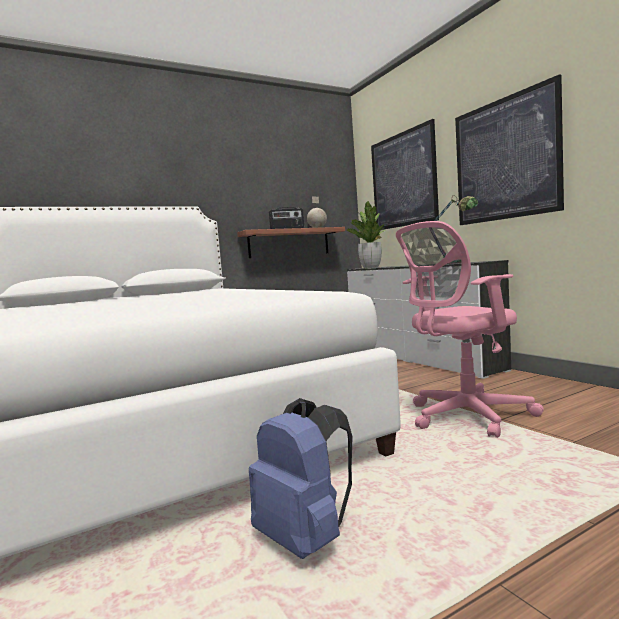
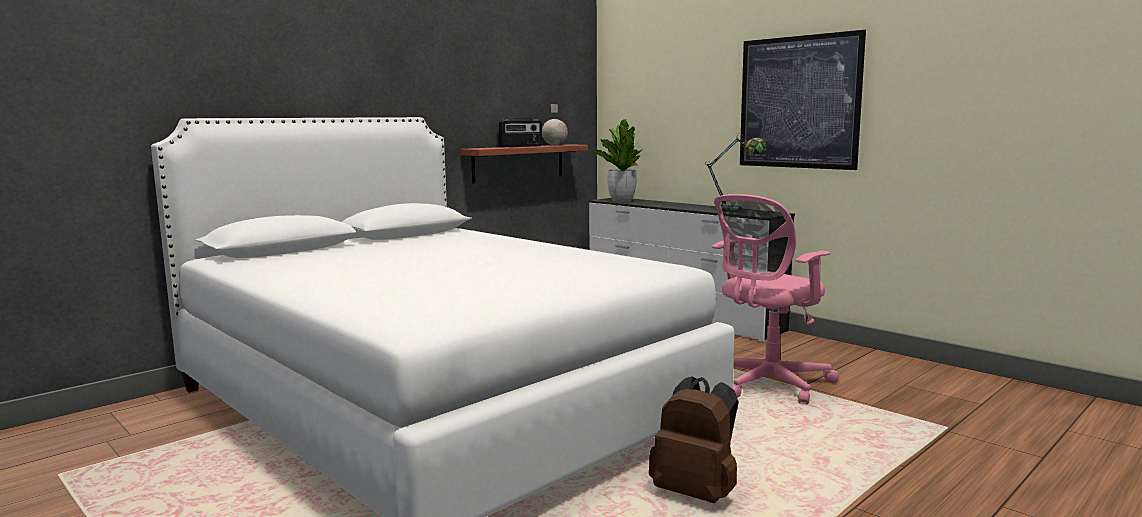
camera: 15 degrees left, 5 degrees up
blue backpack [249,398,353,559] -> brown backpack [649,376,739,503]
picture [371,119,439,230] -> none

